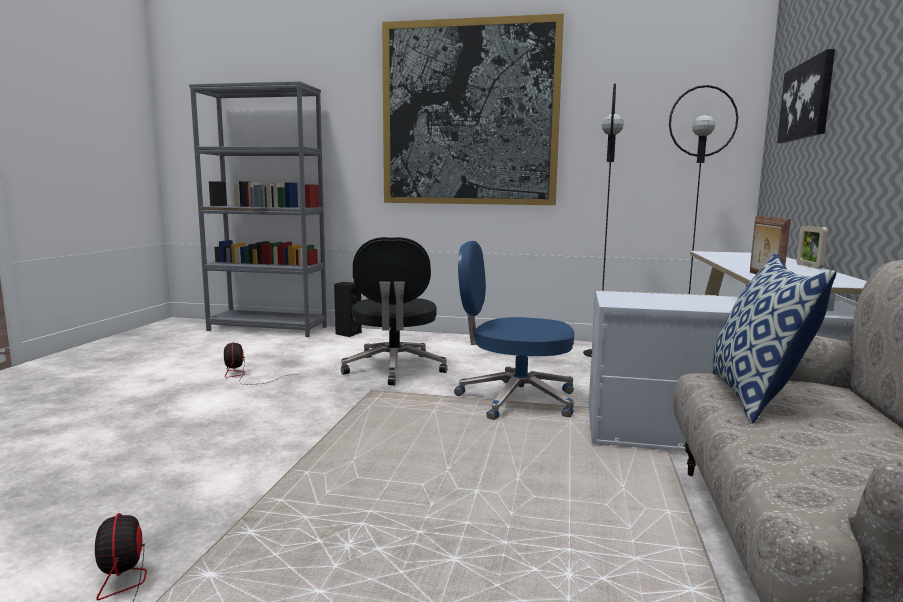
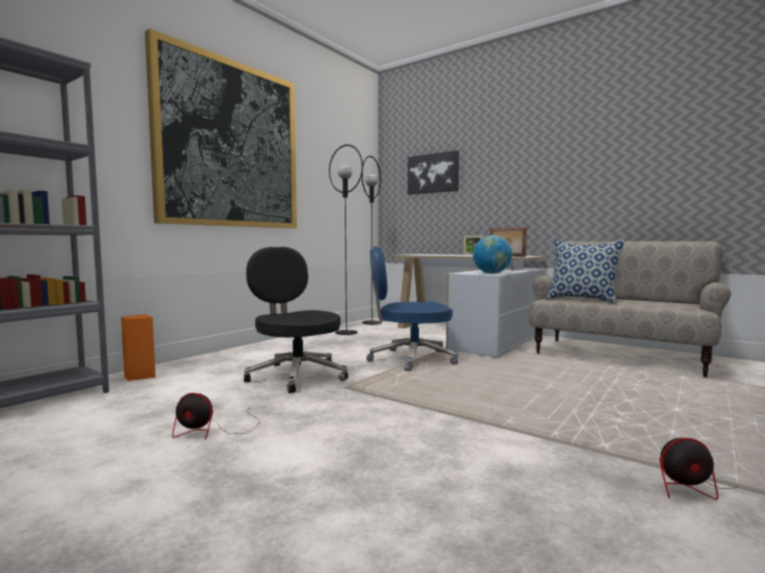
camera: 65 degrees left, 5 degrees down
black speaker [334,282,362,337] -> orange speaker [121,314,156,381]
black office chair [341,237,448,385] -> black office chair turned 150 degrees counterclockwise [244,247,348,393]
blue office chair [454,241,574,420] -> blue office chair turned 45 degrees clockwise [366,247,458,371]
none -> globe [473,235,512,274]

